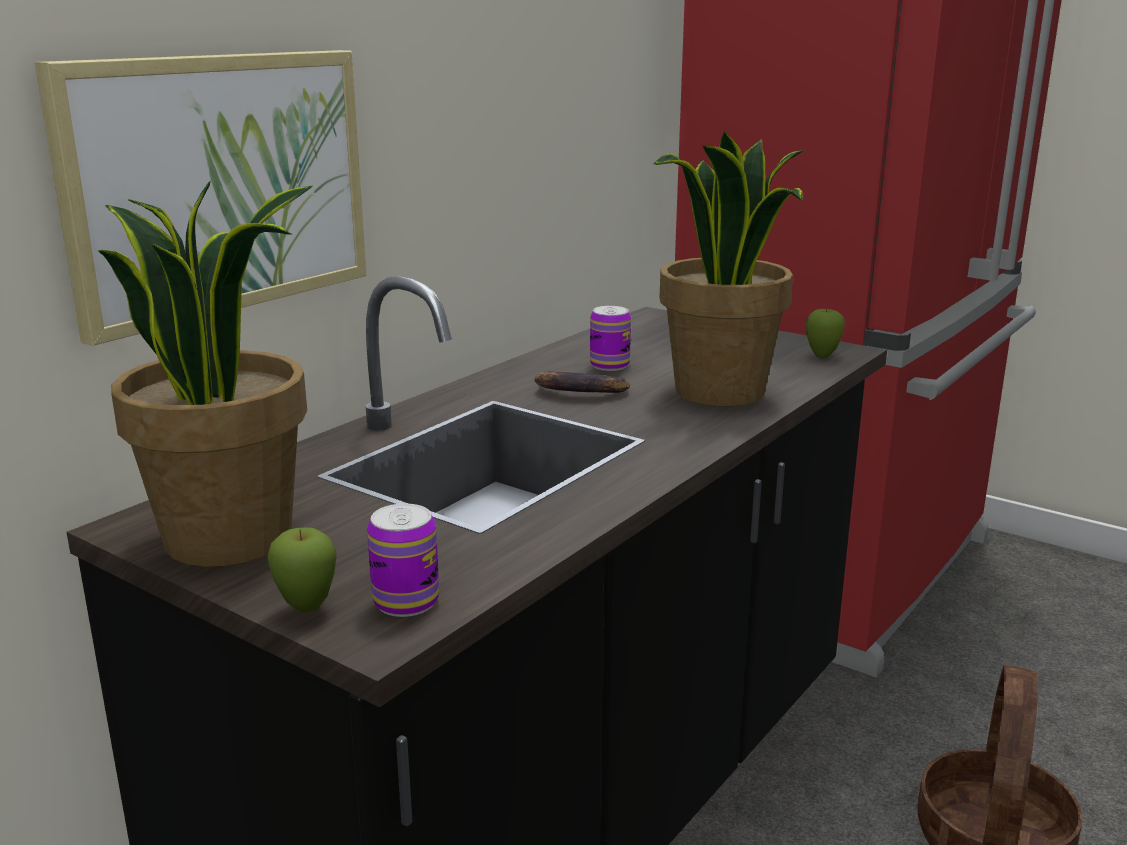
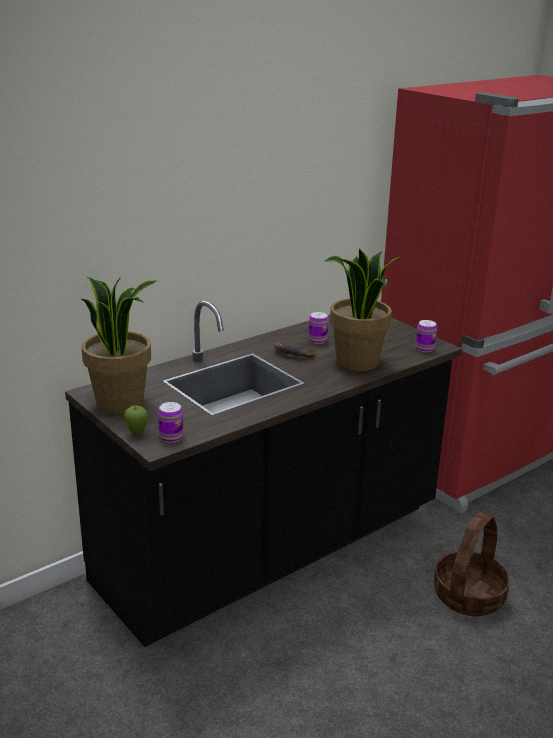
camera: 15 degrees right, 5 degrees up
picture [35,50,367,346] -> none
apple [806,308,845,359] -> can [415,320,437,352]

